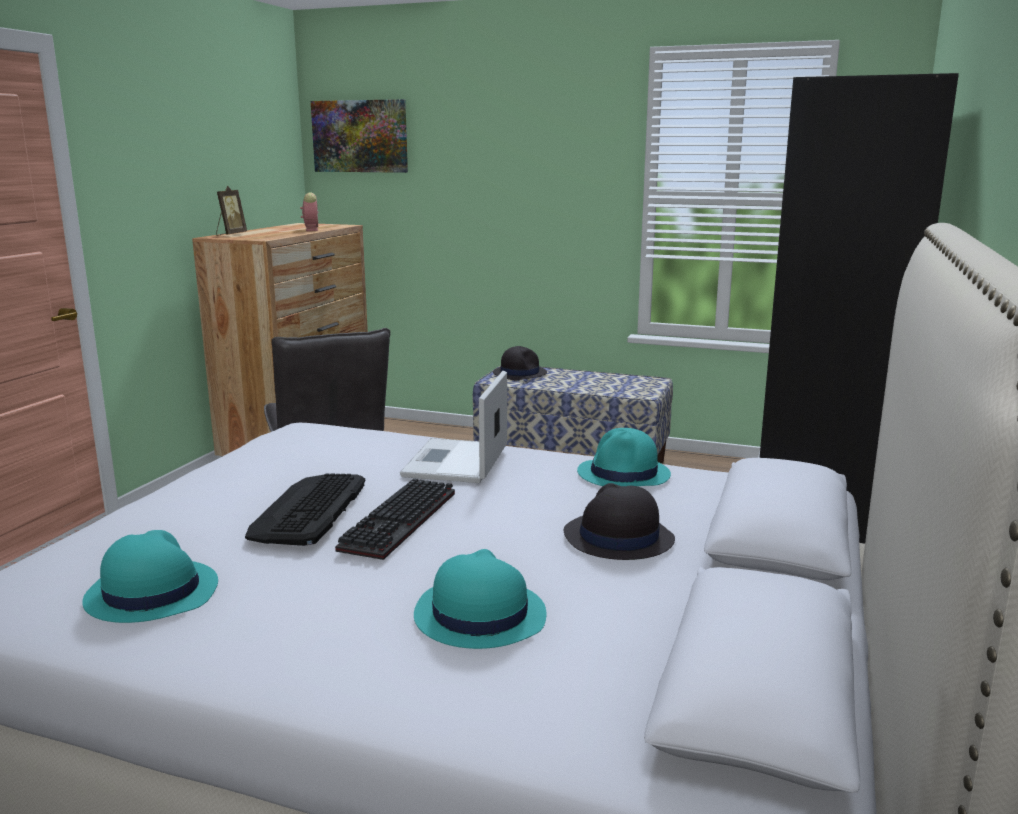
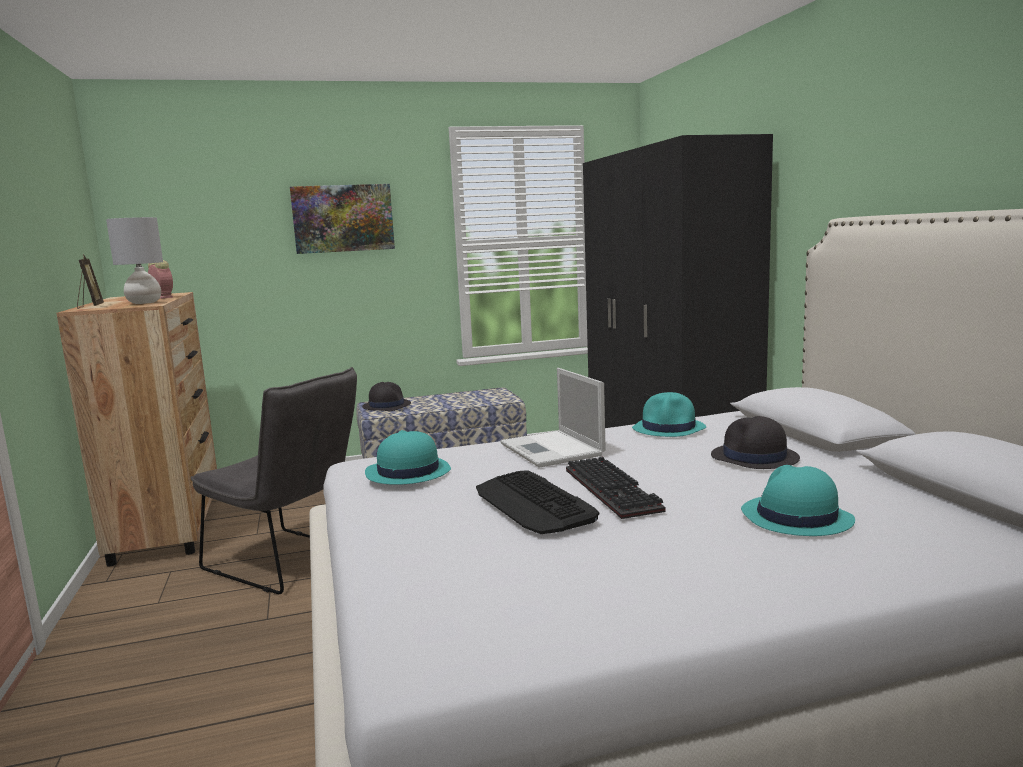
camera: 35 degrees left, 5 degrees down
turquoise hat [82,530,218,623] -> turquoise hat moved to [365,430,451,485]
picture [311,99,408,173] -> picture moved to [290,184,395,254]
none -> grey table lamp [106,217,163,304]

